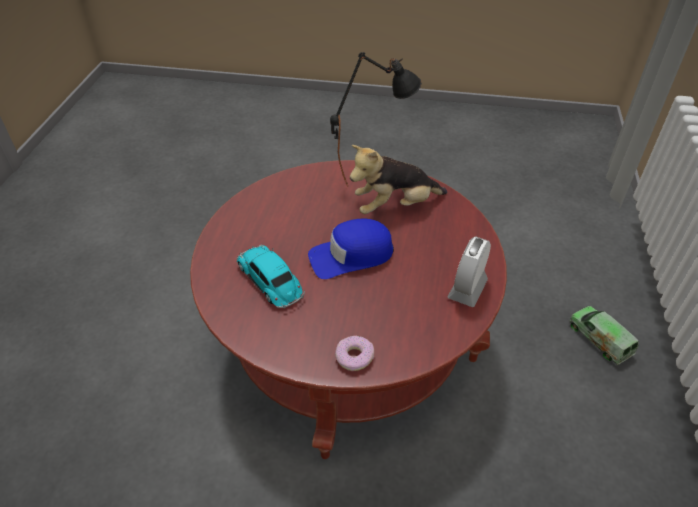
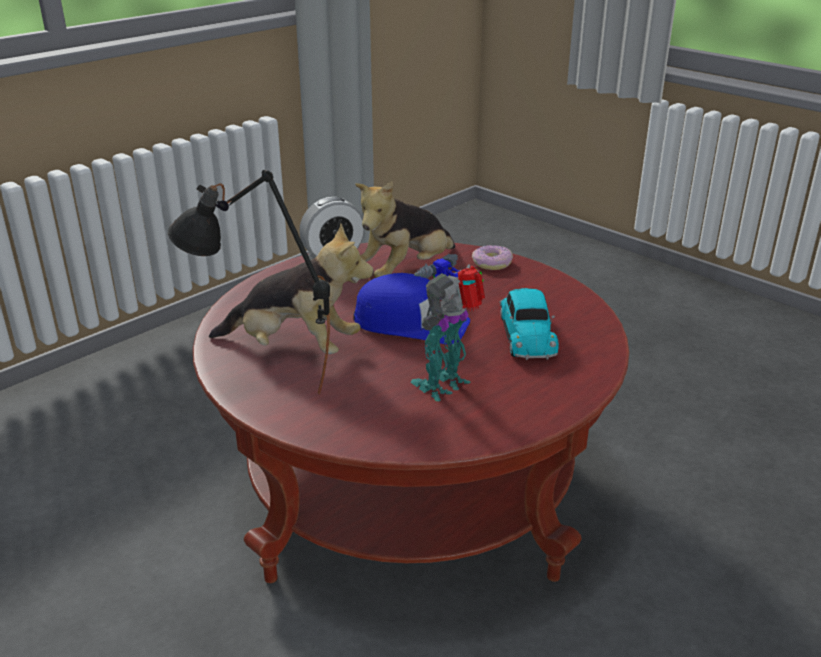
camera: 145 degrees left, 15 degrees down
toy truck [570,306,639,365] -> none
none -> plush toy [355,181,455,278]
none -> toy robot [411,254,485,401]

